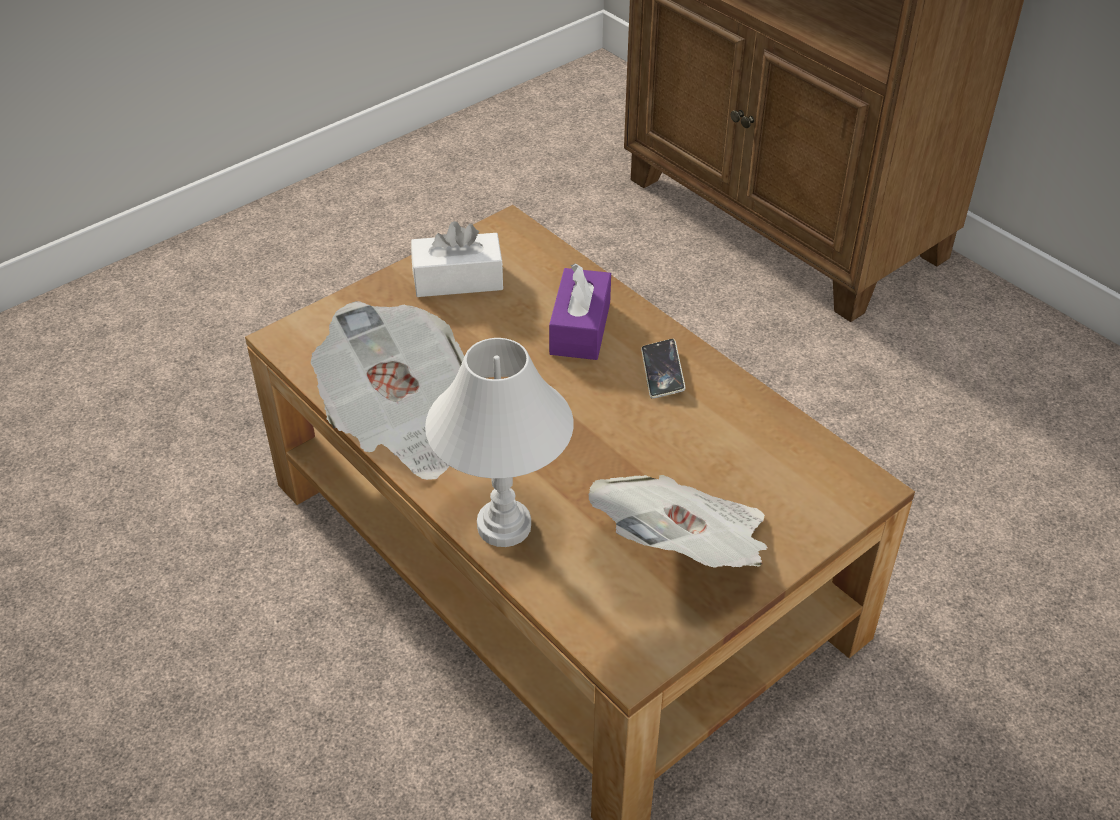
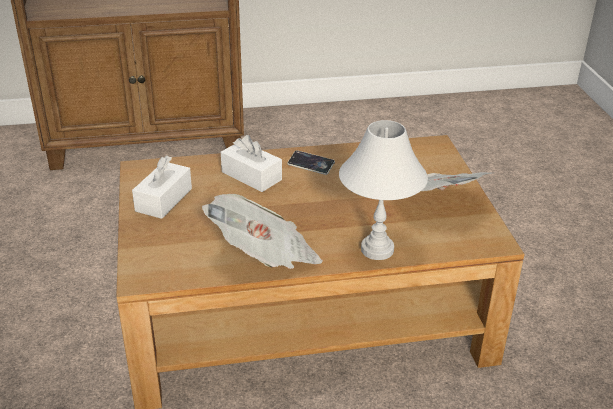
camera: 60 degrees left, 10 degrees down
purple tissue box [549,263,611,360] -> white tissue box [221,135,282,192]

